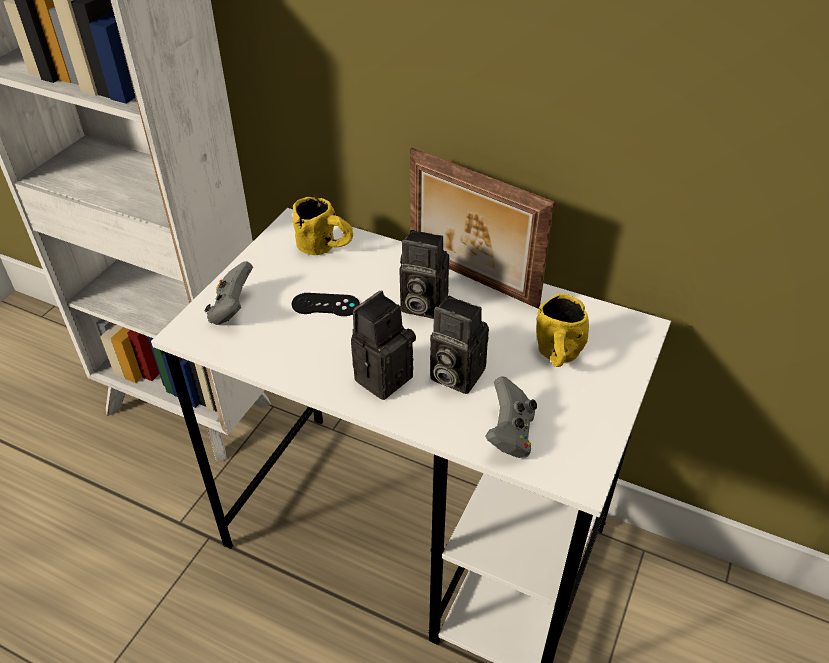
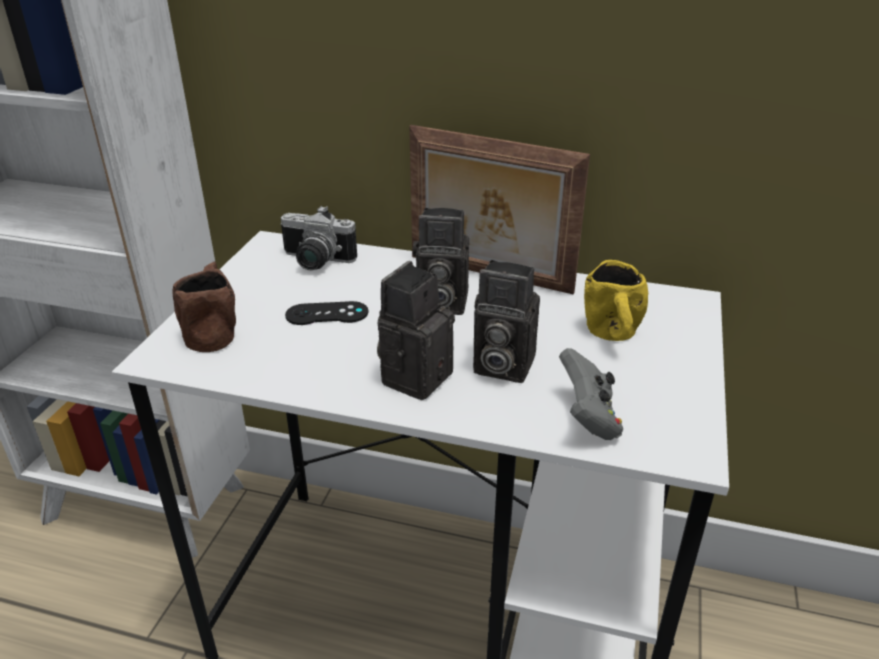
camera: 10 degrees left, 10 degrees down
grey game controller [205,261,253,325] -> brown mug [172,262,236,352]
yellow mug [293,197,353,255] -> camera [280,206,357,270]

